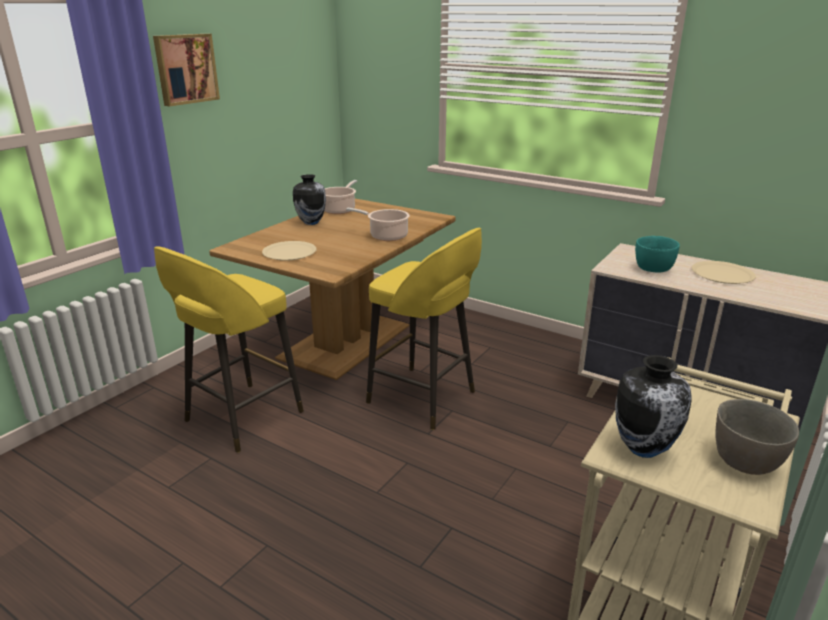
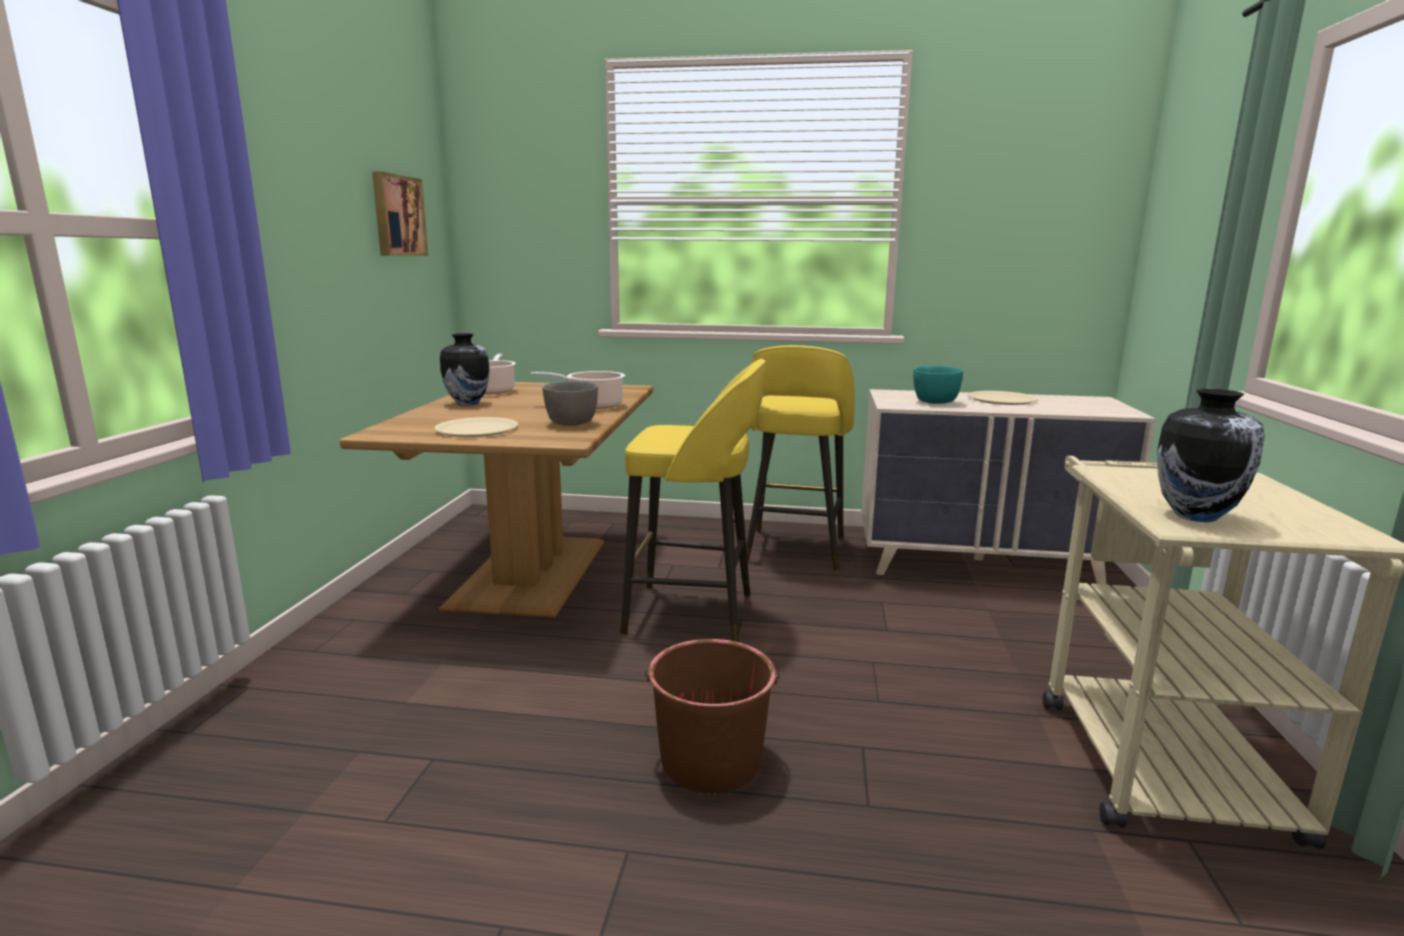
camera: 25 degrees left, 10 degrees down
picture [153,34,220,106] -> picture moved to [372,171,429,256]
yellow stool [154,246,304,453] -> yellow stool moved to [746,345,855,571]
grey bowl [715,399,799,475] -> grey bowl moved to [542,381,598,426]
none -> brown bucket [645,639,779,793]

